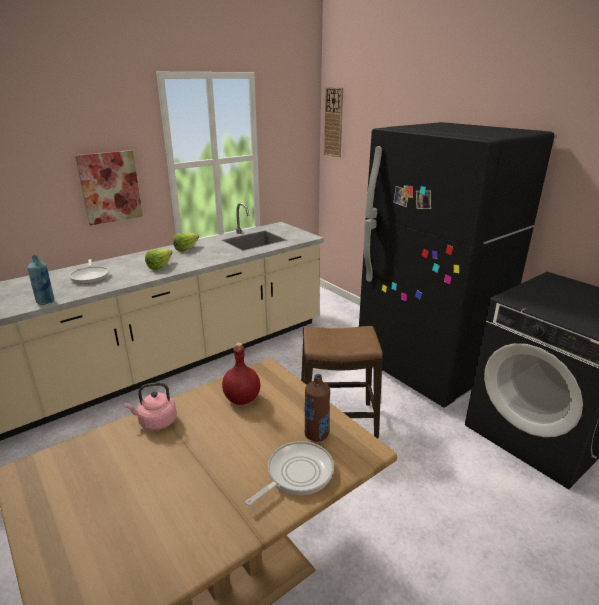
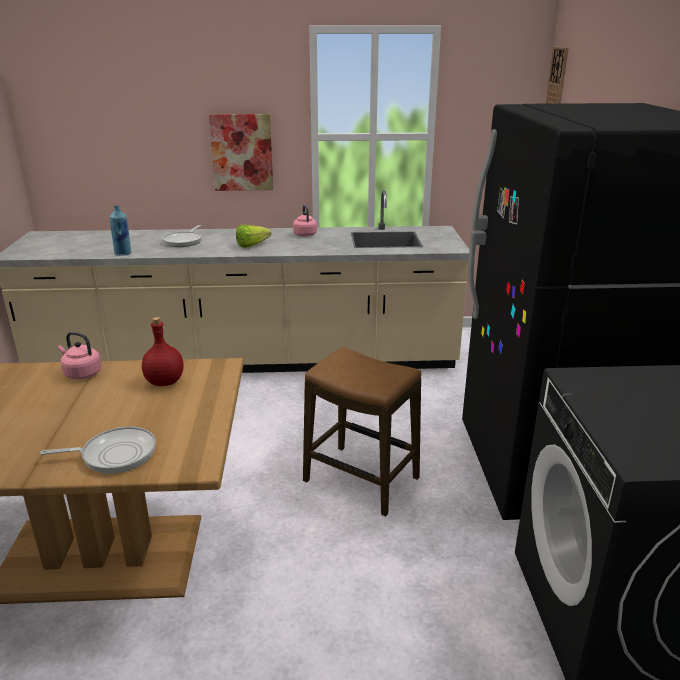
camera: 35 degrees right, 0 degrees up
lettuce [173,233,199,252] -> pink kettle [293,205,317,236]
brown bottle [304,374,330,442] -> none

